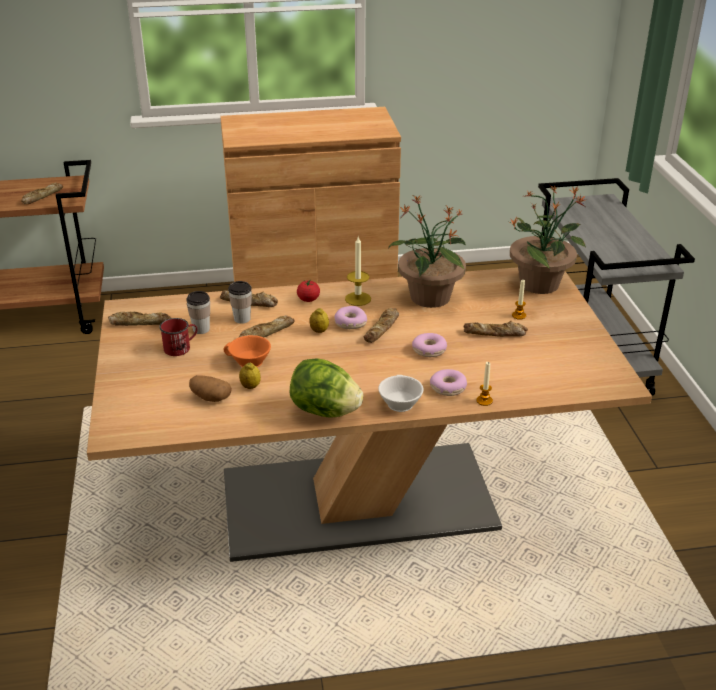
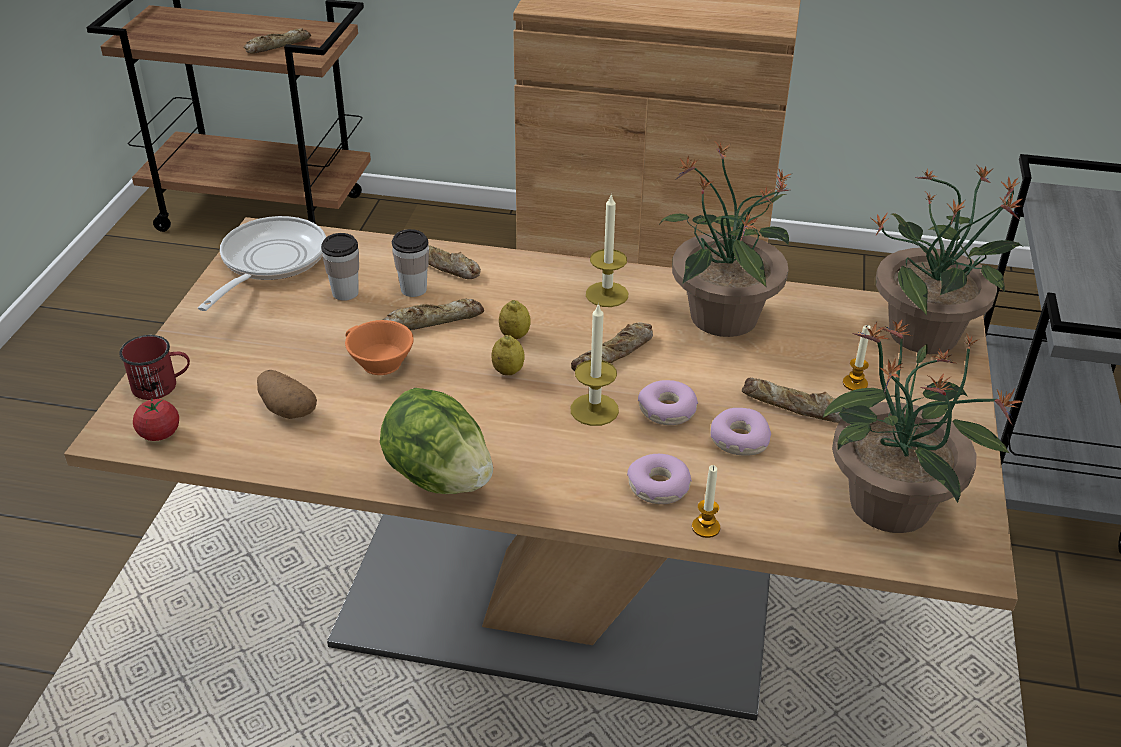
camera: 20 degrees right, 5 degrees up
bread [108,312,171,326] -> frying pan [198,216,326,311]
red mug [159,318,198,356] -> red mug moved to [119,335,190,400]
lemon [239,363,261,389] -> lemon moved to [491,335,525,375]
tomato [297,280,320,302] -> tomato moved to [133,399,179,441]
donut [334,306,367,329] -> donut moved to [711,408,771,455]
white cup [378,375,423,412] -> none
none -> candle [570,302,619,426]
none -> potted plant [823,319,1023,533]

